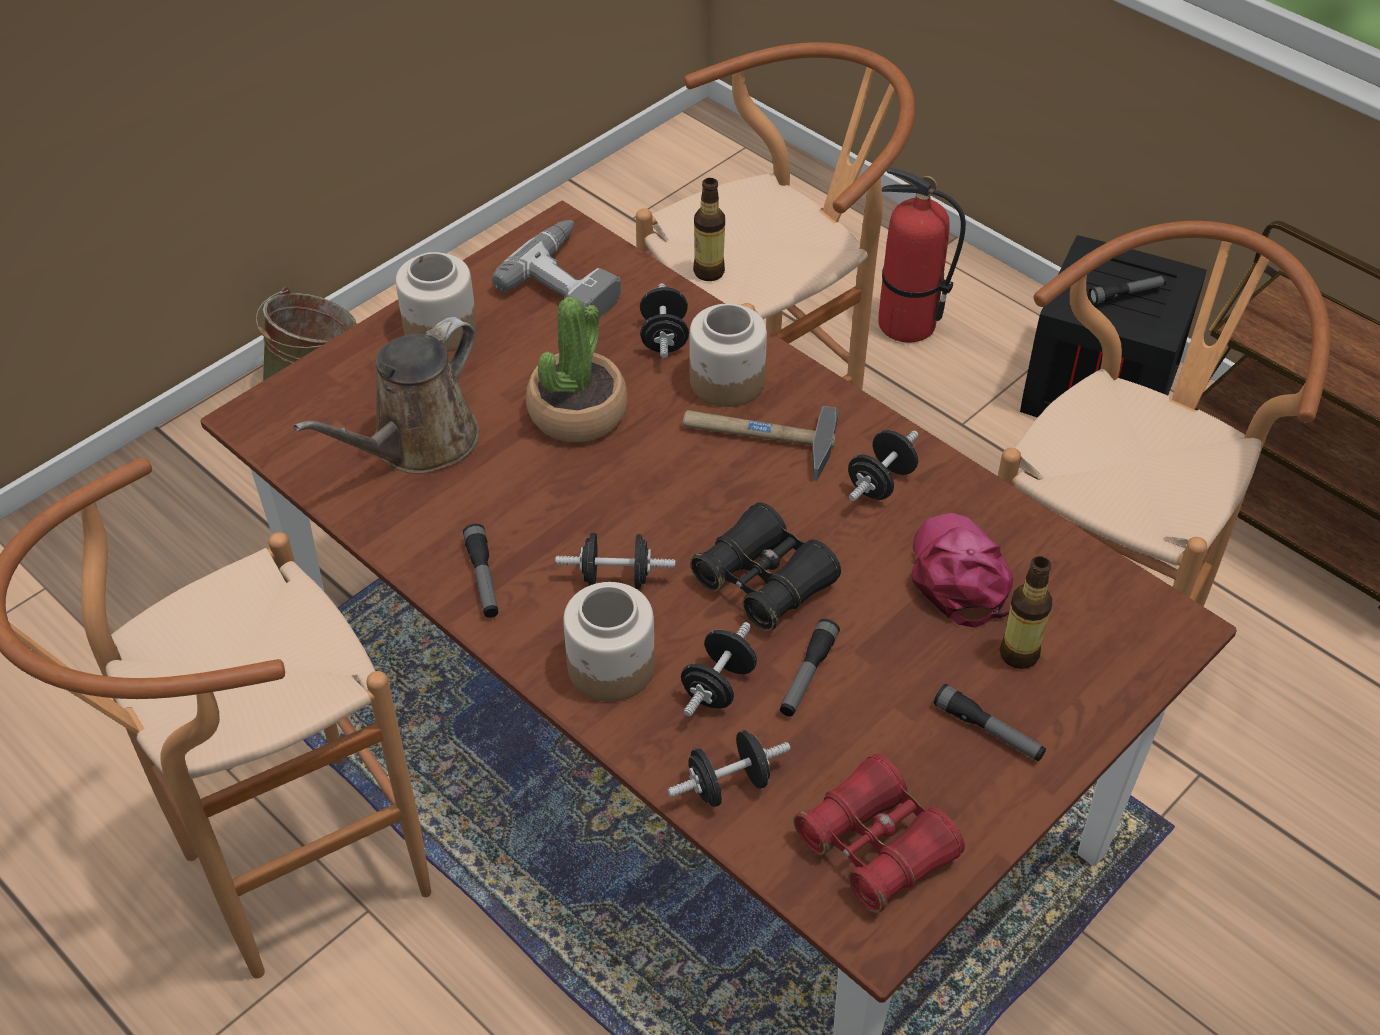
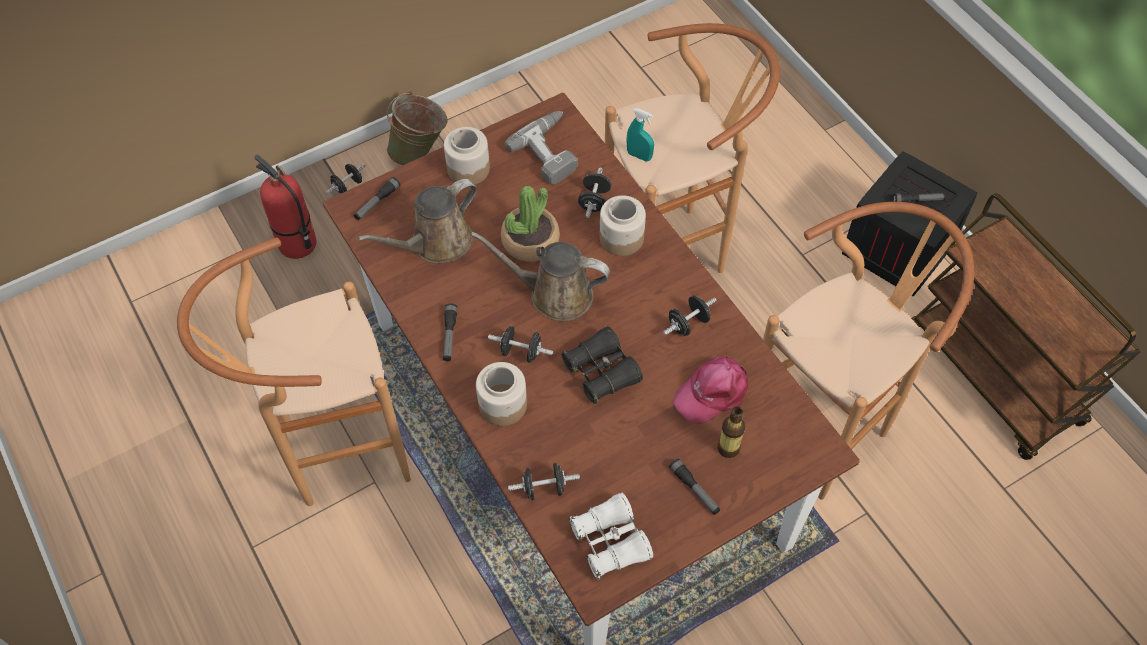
camera: 15 degrees right, 10 degrees up
black dumbbell [681,622,757,717] -> black dumbbell moved to [326,164,366,195]
hammer [683,406,839,481] -> none
bottle [693,178,725,281] -> turquoise spray bottle [626,108,654,161]
flashlight [780,619,840,717] -> flashlight moved to [354,177,400,220]
red binoculars [793,754,965,913] -> white binoculars [569,493,653,580]
fire extinguisher [878,167,966,343] -> fire extinguisher moved to [254,155,316,259]
pink cap [911,513,1013,628] -> pink cap turned 135 degrees counterclockwise [673,356,749,424]
none -> brown watering can [471,231,610,321]

